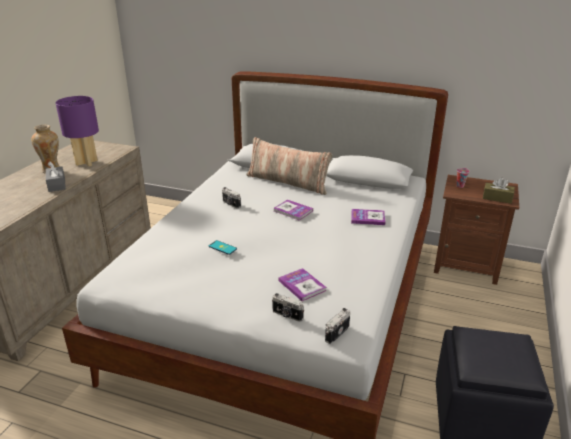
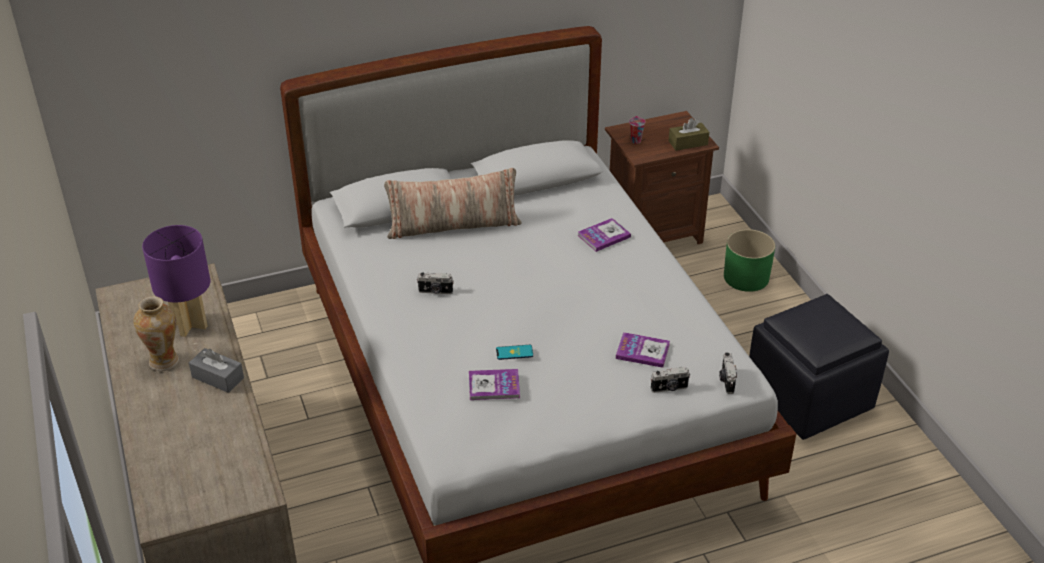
camera: 40 degrees left, 10 degrees up
book [274,200,313,220] -> book moved to [469,369,520,400]
none -> green planter [724,229,775,292]

